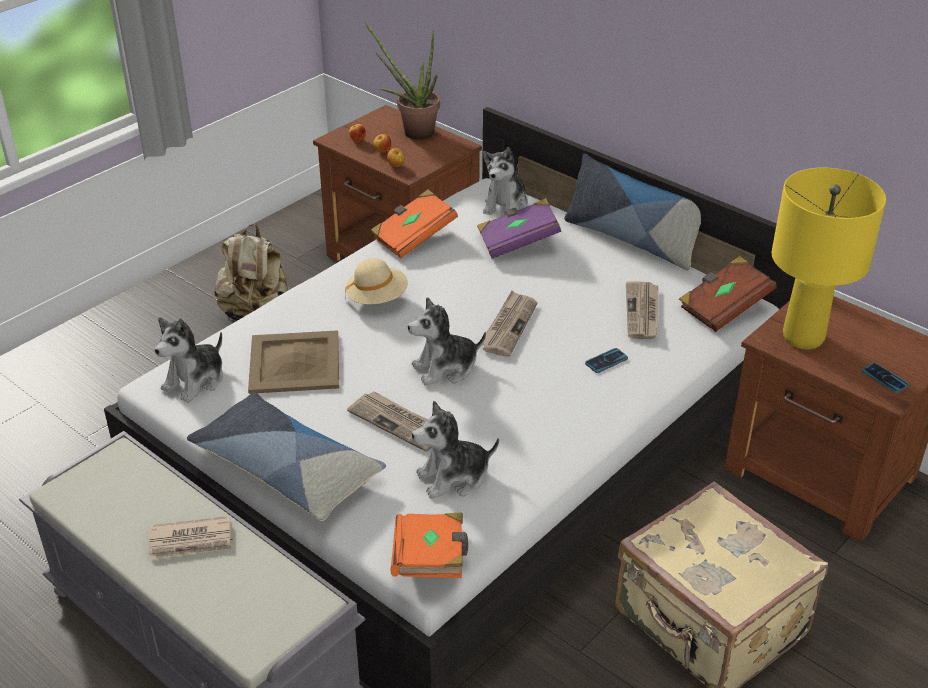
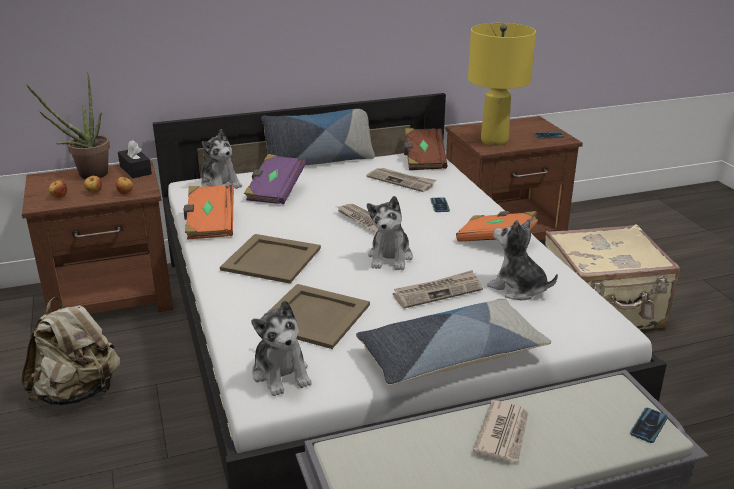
camera: 60 degrees left, 10 degrees down
beige hat [345,258,408,304] -> beige tray [220,234,321,283]
orange book [390,513,468,578] -> orange book moved to [456,211,538,242]
plush toy [412,401,499,499] -> plush toy turned 120 degrees clockwise [487,219,558,300]
none -> black tissue box [118,140,152,178]
none -> phone [630,408,668,443]

